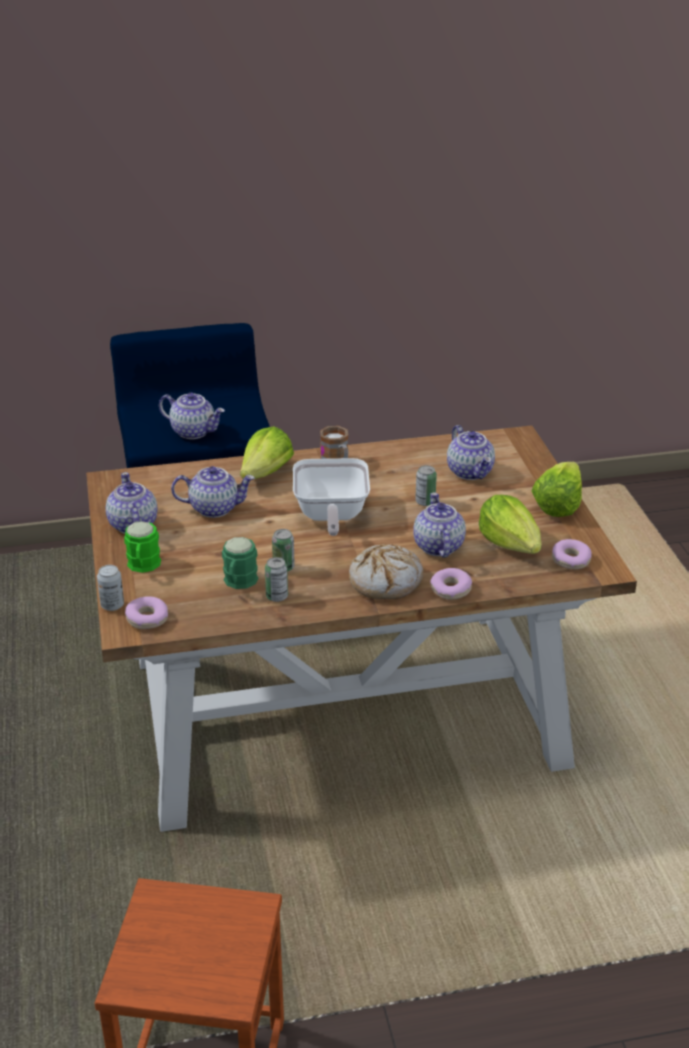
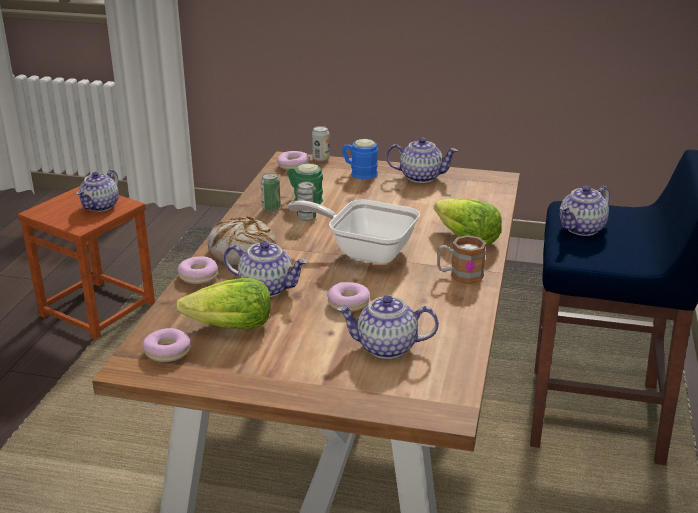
camera: 115 degrees right, 5 degrees down
green mug [124,521,161,573] -> blue mug [341,139,378,180]
teapot [171,466,255,518] -> teapot moved to [76,169,119,212]
can [415,465,437,506] -> donut [327,282,370,312]
lettuce [531,462,582,517] -> none

